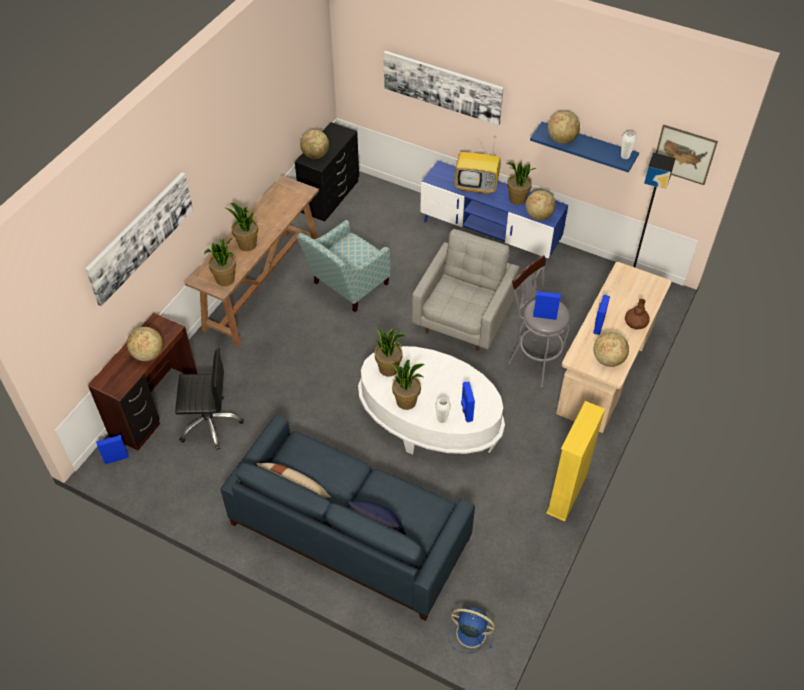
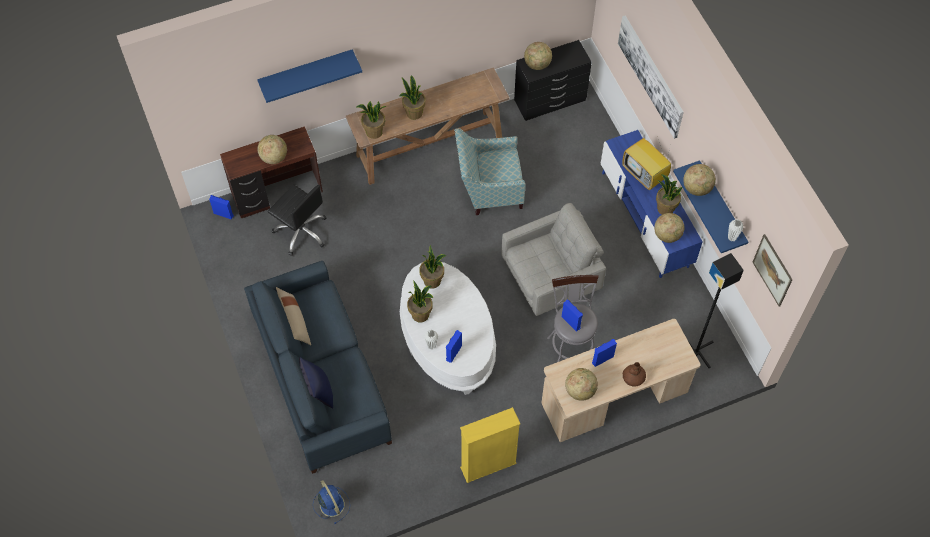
camera: 40 degrees right, 10 degrees up
picture [85,173,193,306] -> blue shelf [257,49,362,103]

